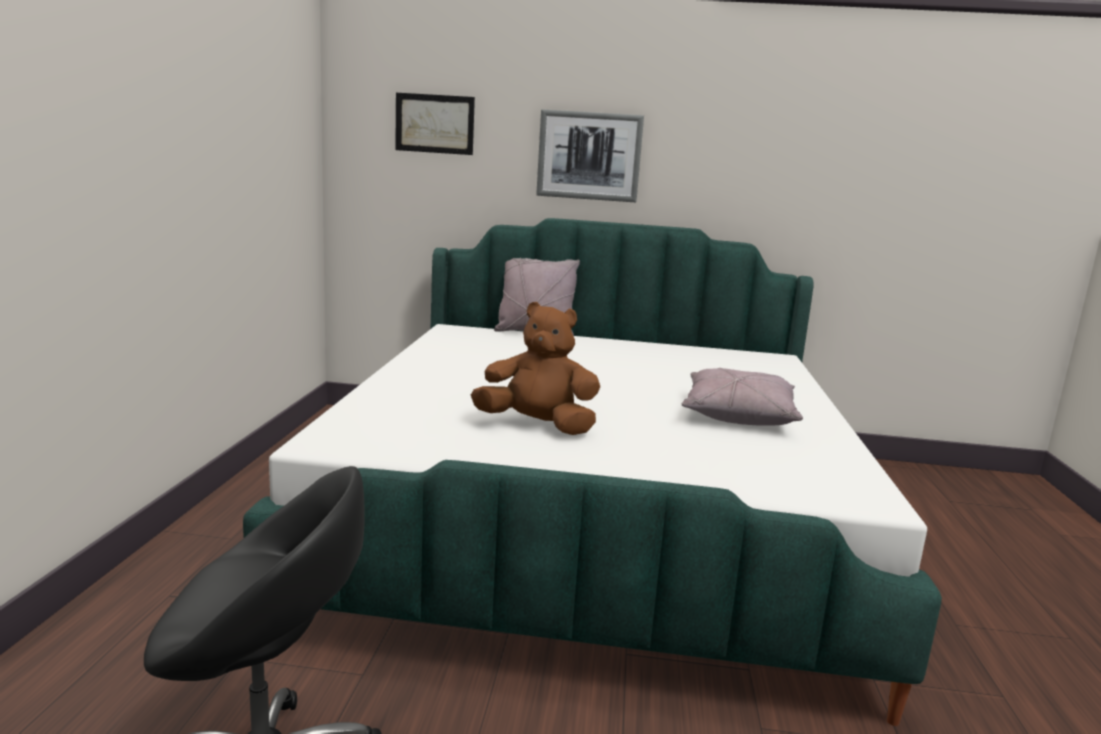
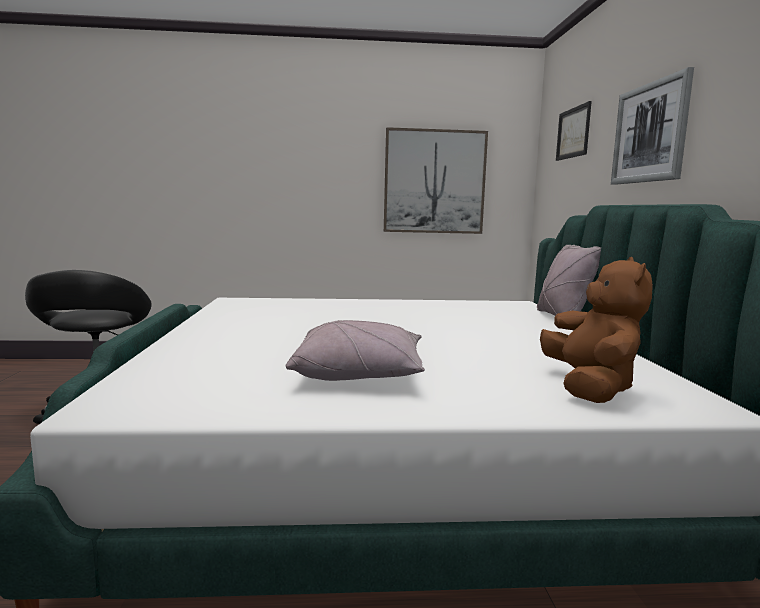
camera: 80 degrees right, 5 degrees down
brown plush toy [471,302,600,435] -> brown plush toy moved to [540,257,653,403]
none -> picture [384,127,488,234]

